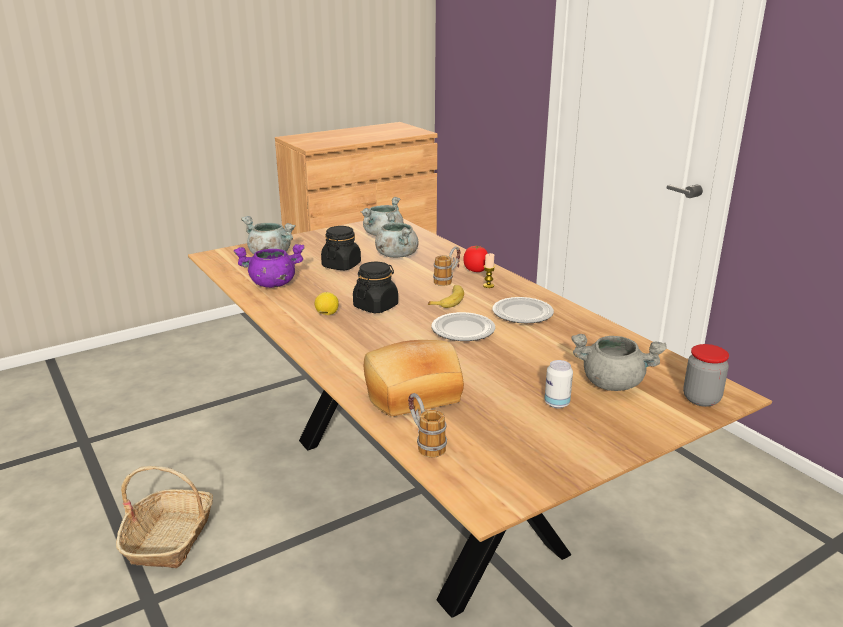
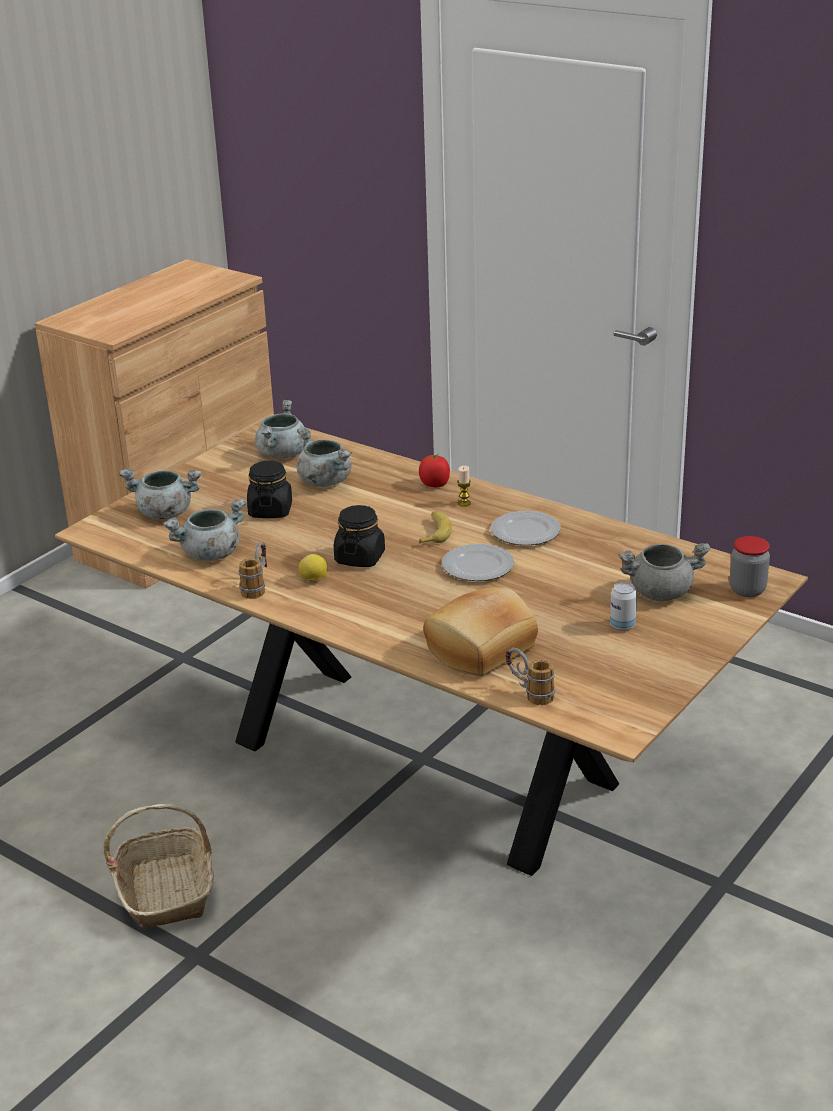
camera: 20 degrees left, 5 degrees up
purple cooking pot [234,244,305,288] -> grey cooking pot [163,499,246,561]
mug [433,246,461,286] -> mug moved to [238,542,267,599]

